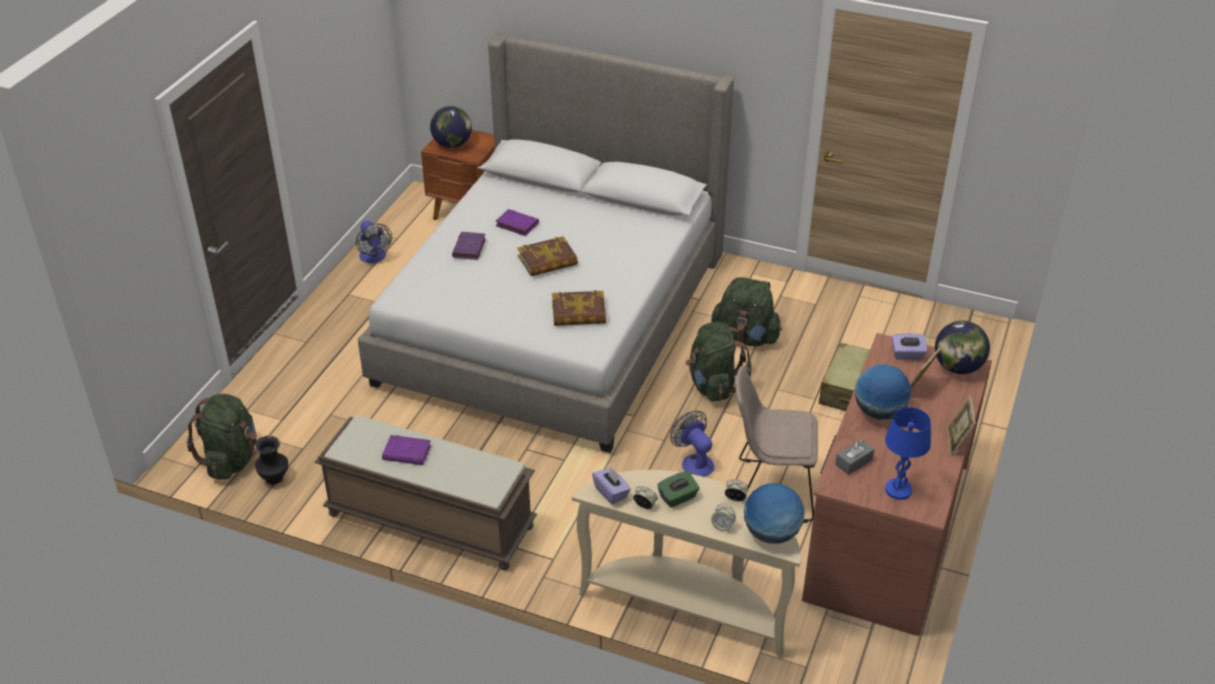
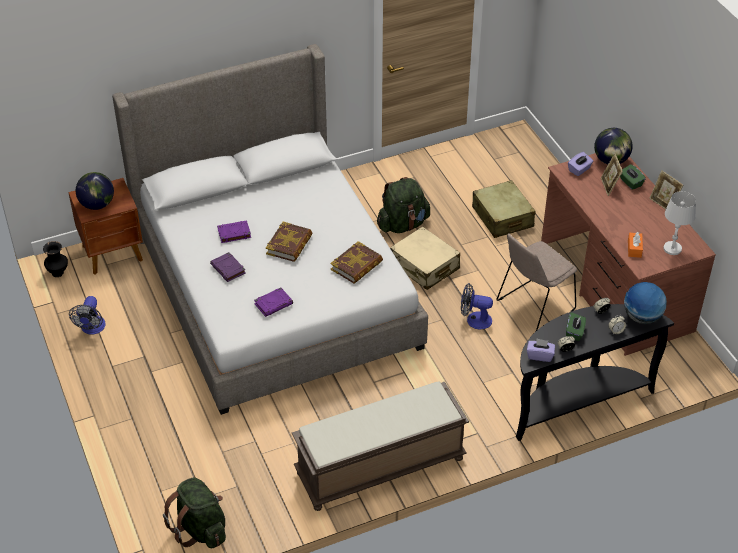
camera: 45 degrees left, 5 degrees up
black vase [254,436,288,485] -> black vase moved to [43,241,68,277]
fan [356,220,392,263] -> fan turned 75 degrees clockwise [69,296,106,334]
purple book [382,435,431,465] -> purple book moved to [254,288,293,317]
beige console table [572,470,801,658] -> black console table [516,304,674,441]
green backpack [686,322,752,402] -> beige suitcase [390,226,460,290]
grey tissue box [835,439,874,475] -> orange tissue box [628,232,643,258]
globe [855,364,912,420] -> none
blue table lamp [885,407,931,500] -> white table lamp [663,191,696,255]
none -> green tissue box [620,164,646,190]

